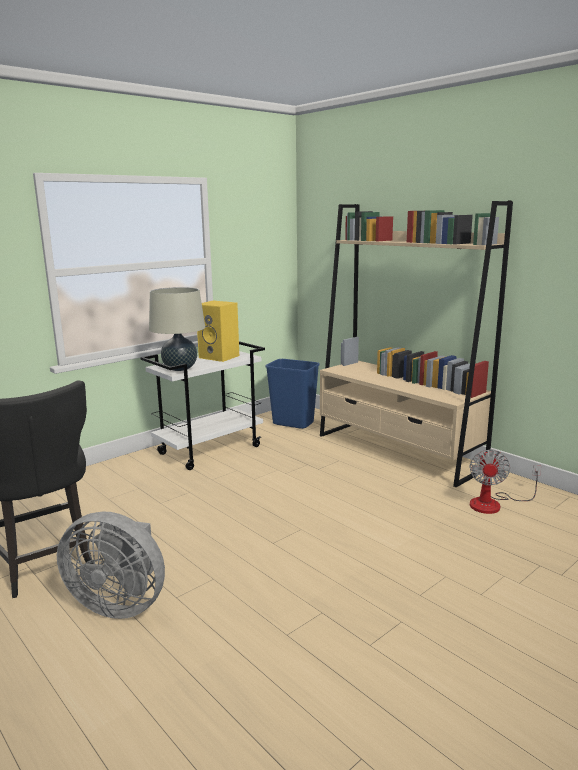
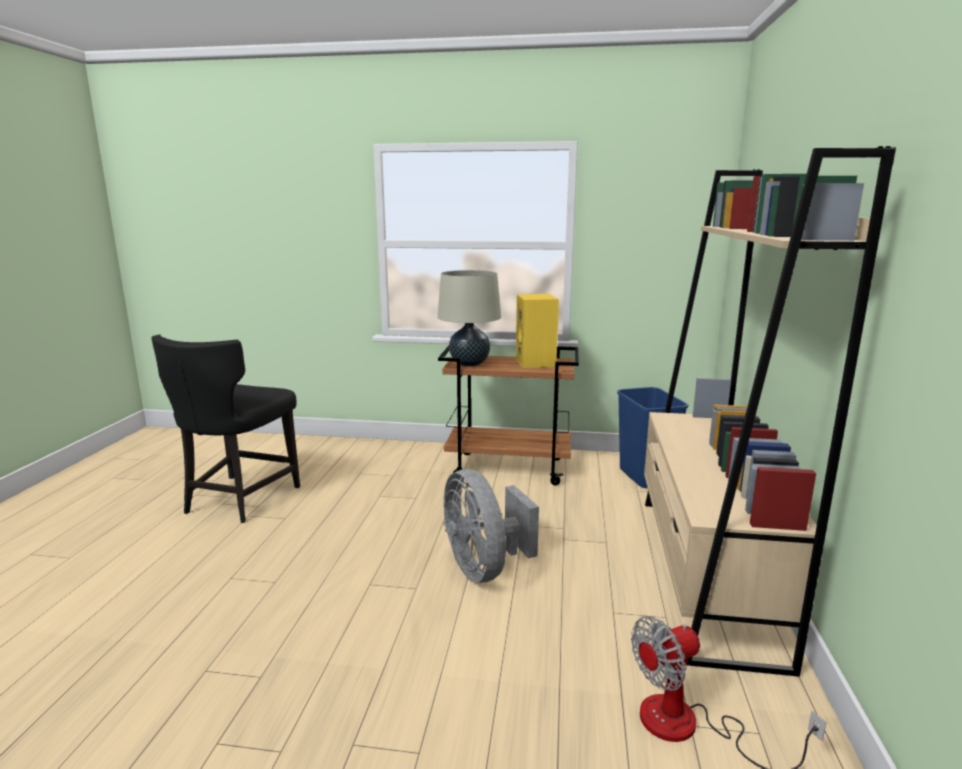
camera: 50 degrees right, 0 degrees up
grey fan [57,512,165,619] -> grey fan moved to [443,469,539,583]
white cart [140,341,265,470] -> brown cart [438,346,579,485]

